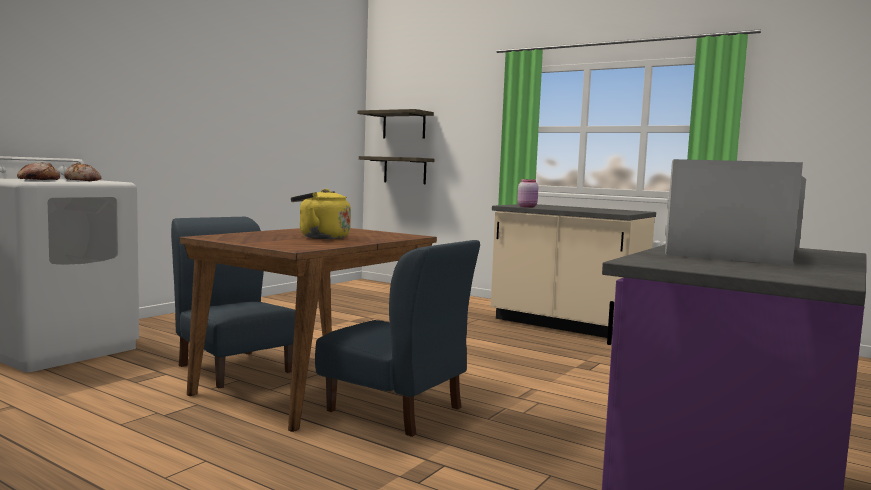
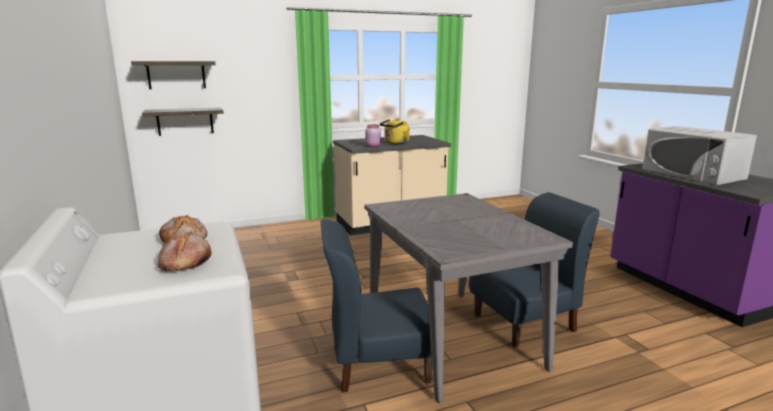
camera: 55 degrees left, 10 degrees up
brown dining table [180,228,437,432] -> grey dining table [365,193,573,403]
yellow kettle [291,189,351,239] -> yellow kettle moved to [379,118,410,144]

